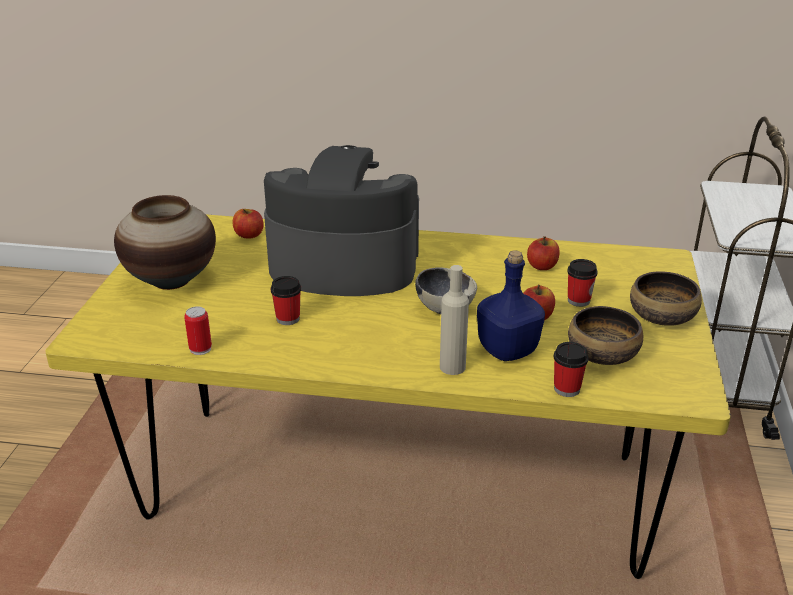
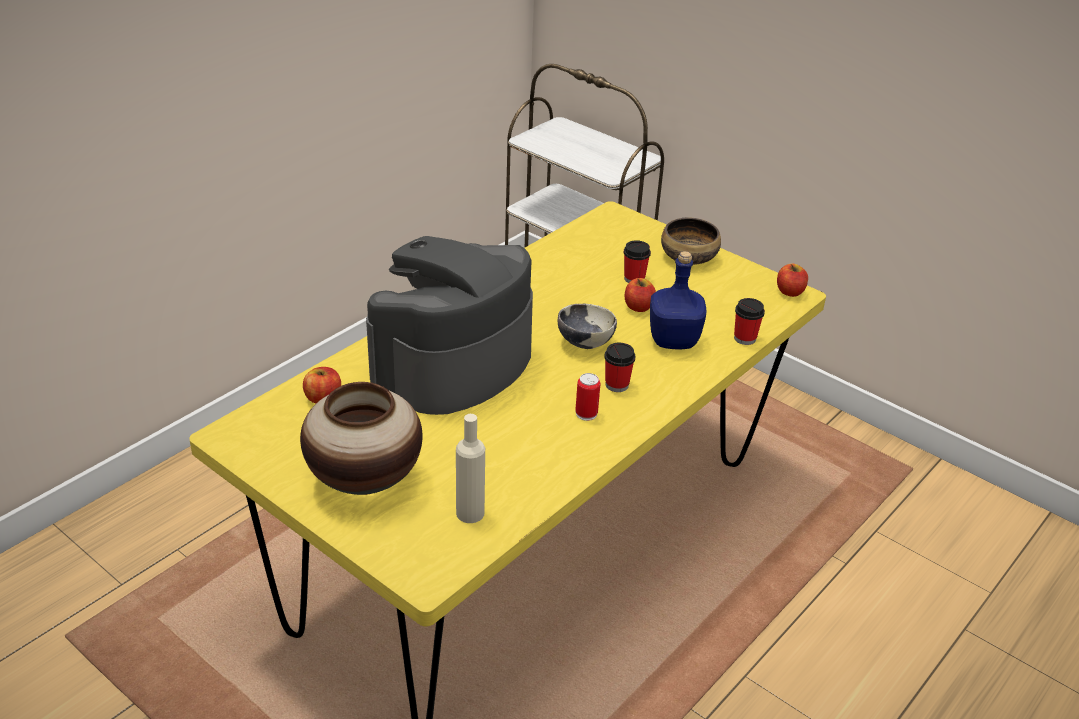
camera: 60 degrees left, 5 degrees up
can [184,306,212,355] -> can moved to [575,373,600,421]
cup [271,276,301,325] -> cup moved to [604,343,635,392]
beige bottle [440,265,469,375] -> beige bottle moved to [456,414,485,523]
apple [527,236,560,270] -> apple moved to [777,264,808,297]
bowl [568,306,643,365] -> none

